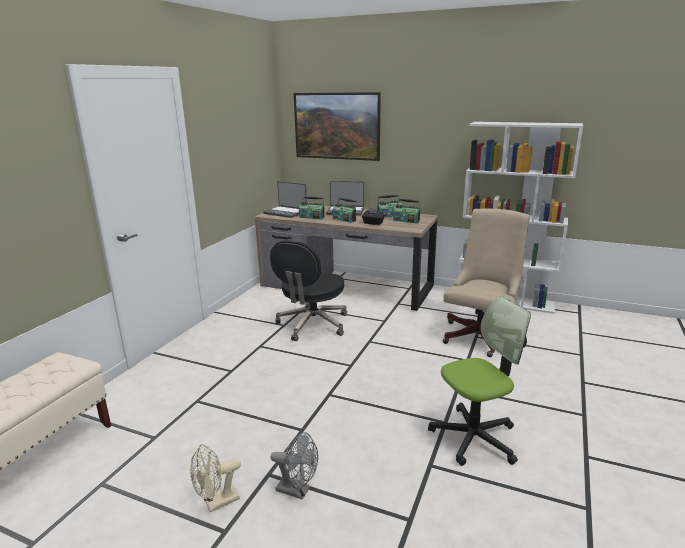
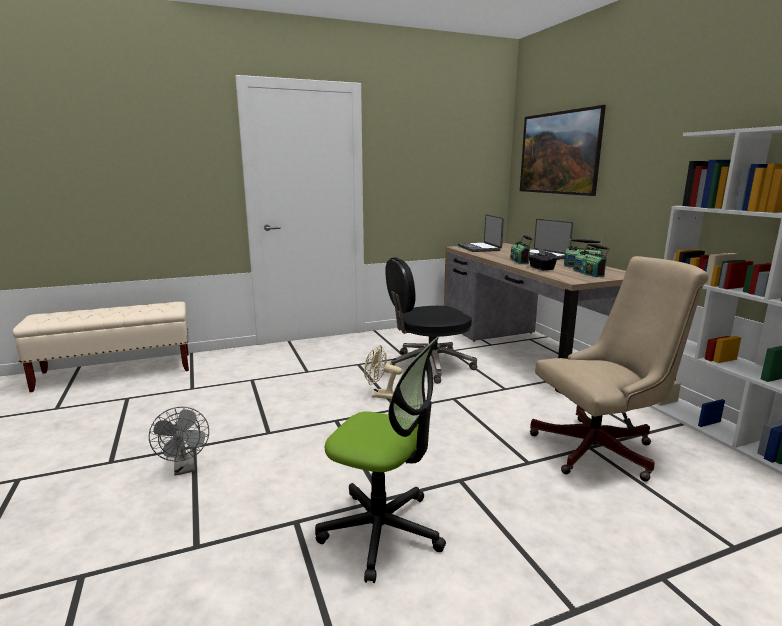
camera: 45 degrees right, 5 degrees down
beige fan [190,444,241,512] -> beige fan moved to [364,345,402,399]
radio [299,196,325,219] -> none

